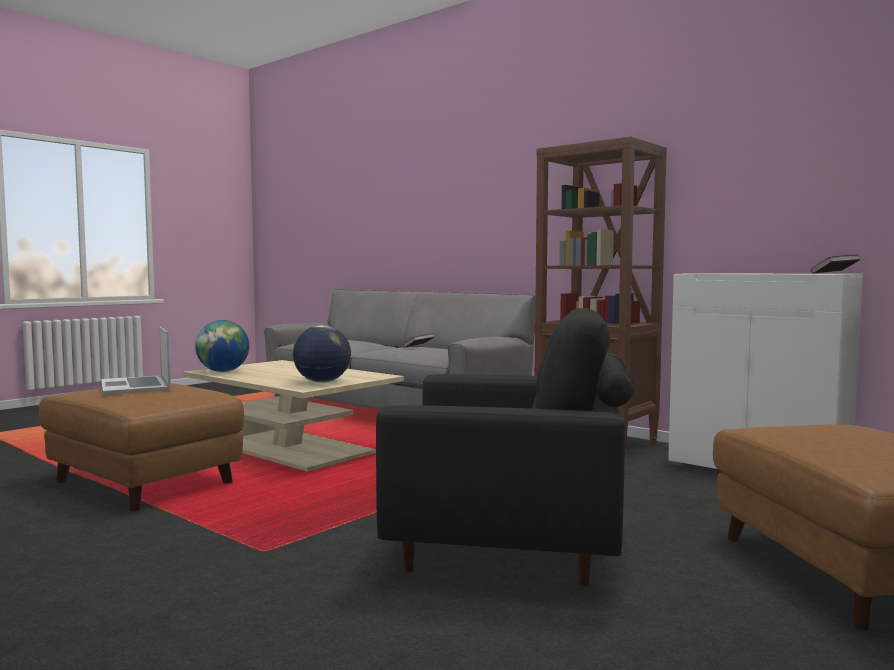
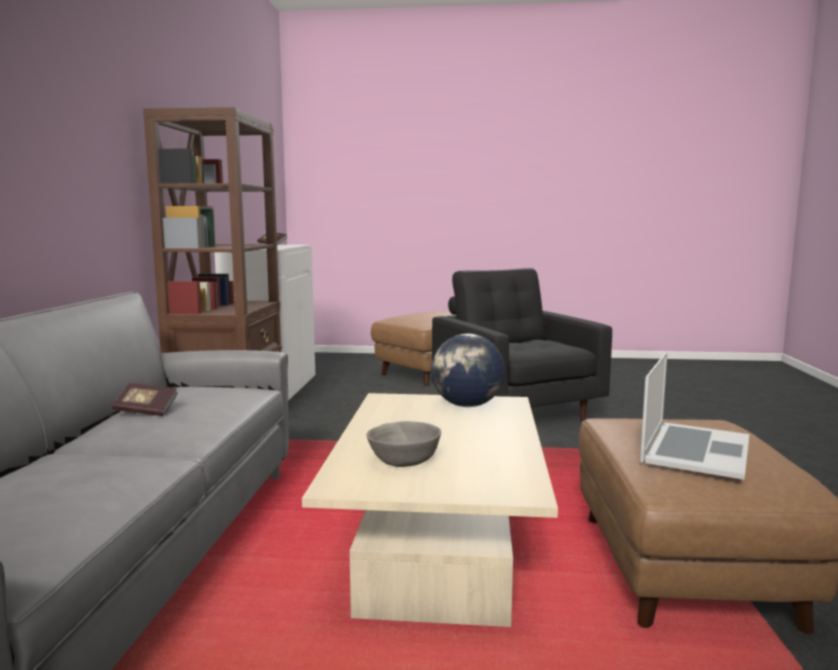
camera: 125 degrees left, 5 degrees up
globe [195,320,249,372] -> none
none -> grey bowl [366,421,441,467]

